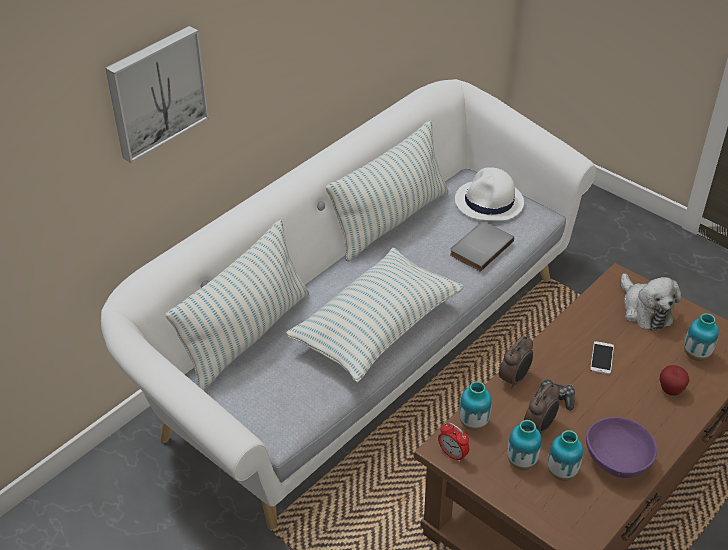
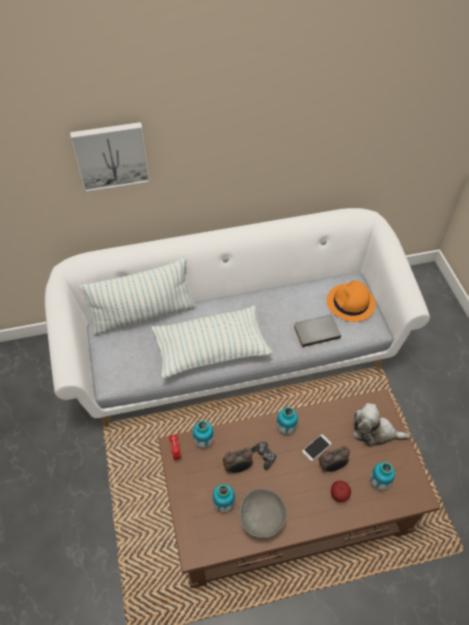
camera: 35 degrees right, 10 degrees up
pillow [326,120,449,262] -> none
white hat [455,167,524,221] -> orange hat [327,280,376,322]
alarm clock [499,335,533,389] -> alarm clock moved to [318,446,350,473]
vase [507,420,542,470] -> vase moved to [277,407,298,435]
purple bowl [586,417,657,478] -> grey bowl [239,489,287,539]
plush toy [621,273,682,331] -> plush toy turned 90 degrees clockwise [353,403,410,447]

